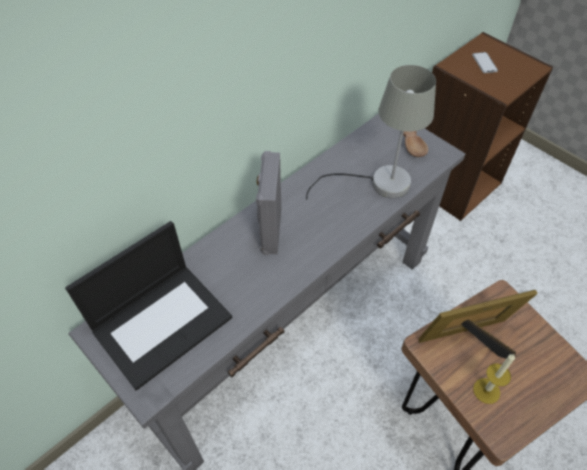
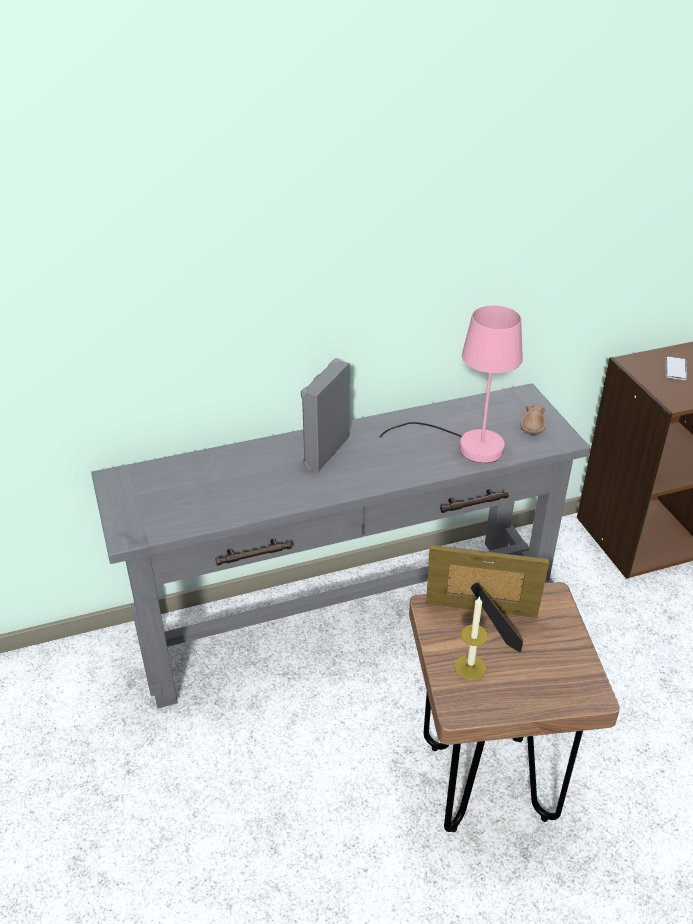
camera: 25 degrees right, 15 degrees down
laptop [65,221,232,390] -> none
grey table lamp [306,65,436,200] -> pink table lamp [379,306,523,463]

